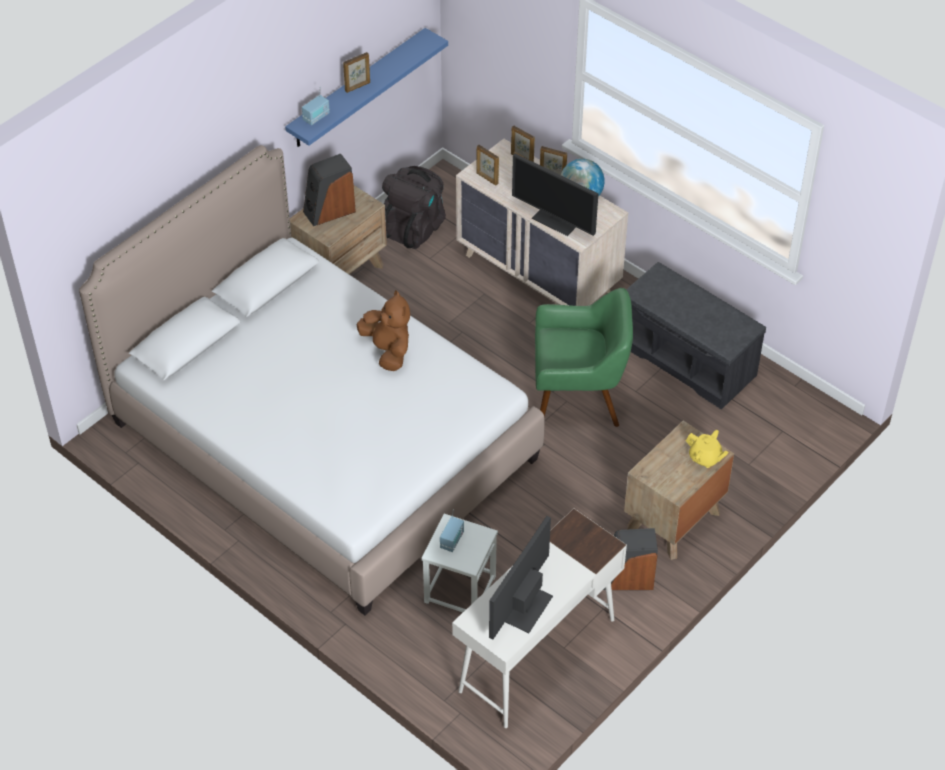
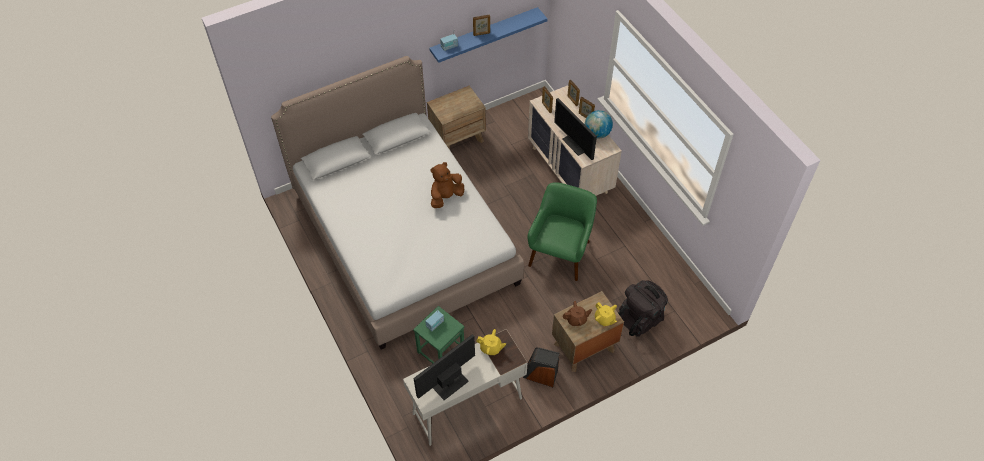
camera: 20 degrees right, 5 degrees up
speaker [303,154,356,226] -> none
brown plush toy [357,290,410,371] -> brown plush toy turned 120 degrees counterclockwise [431,162,464,208]
black backpack [382,166,446,249] -> black backpack moved to [618,280,668,337]
white stool [421,514,498,612] -> green stool [413,306,464,364]
green armchair [535,288,633,427] -> green armchair turned 90 degrees counterclockwise [527,182,597,281]
grey bench [626,262,766,410] -> none
none -> yellow teapot [476,329,506,355]
none -> brown teapot [563,301,592,326]

